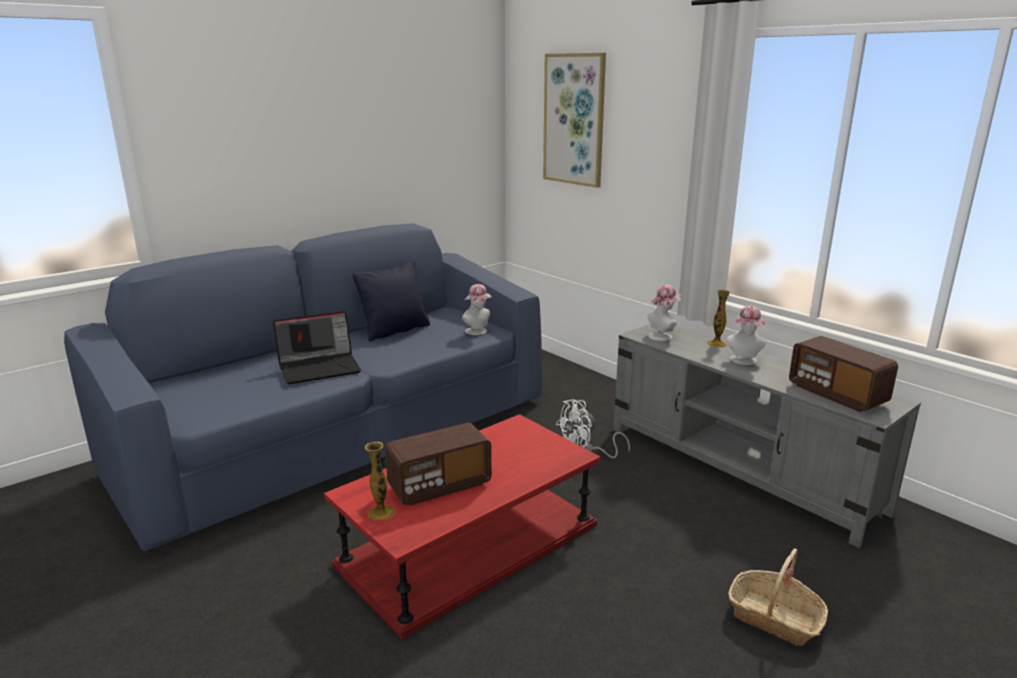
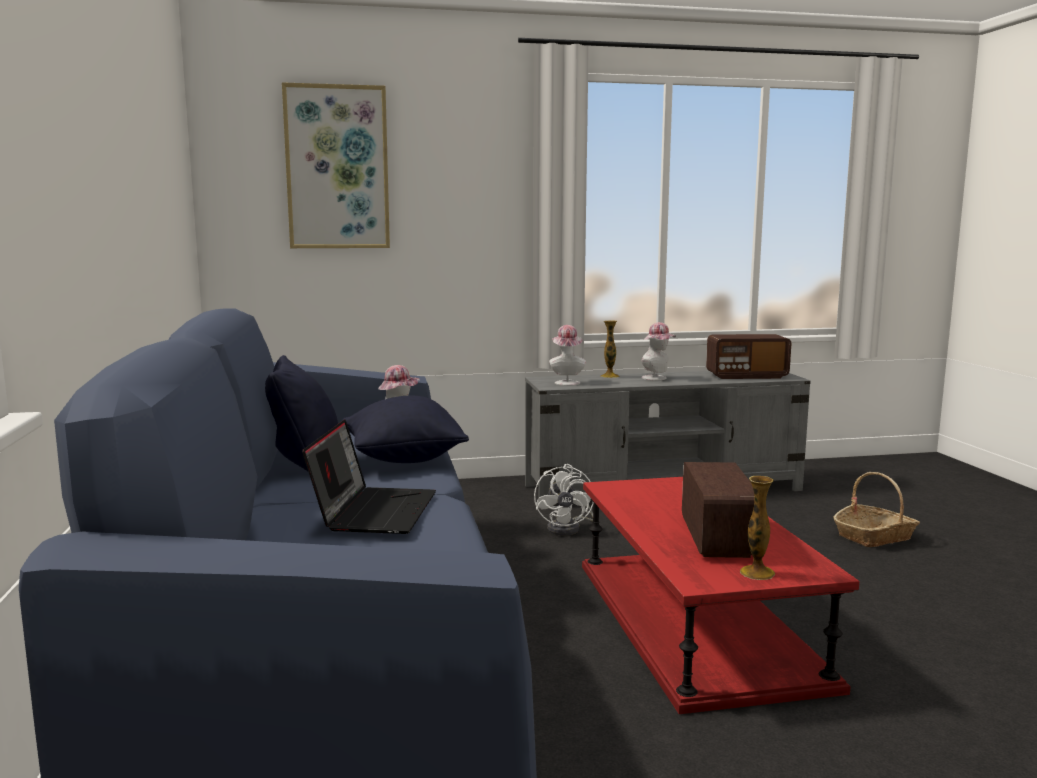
camera: 60 degrees left, 10 degrees down
none -> black pillow [343,396,469,463]

